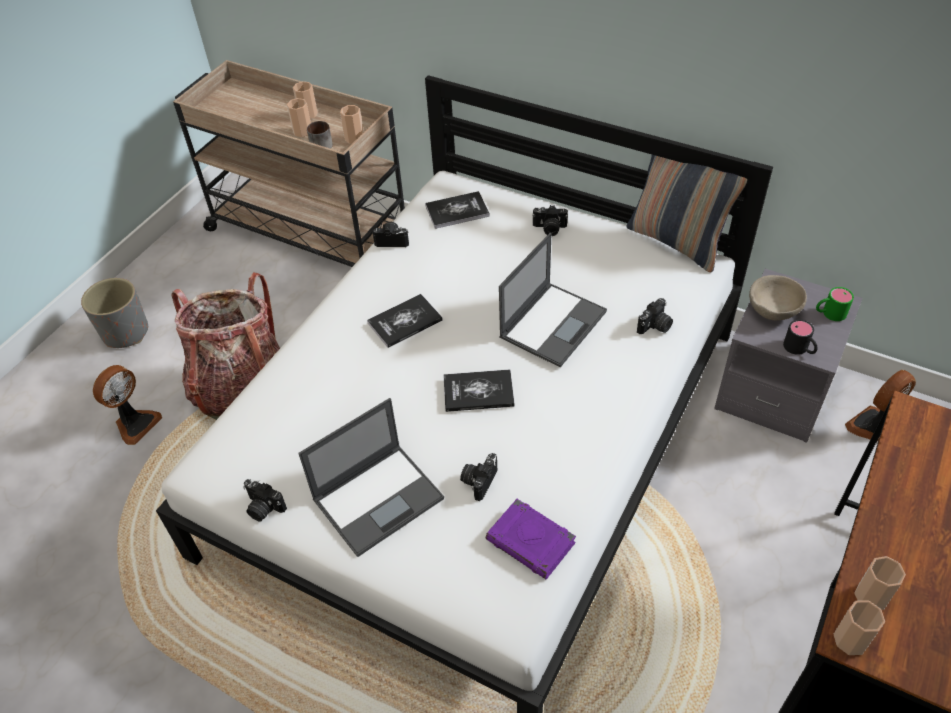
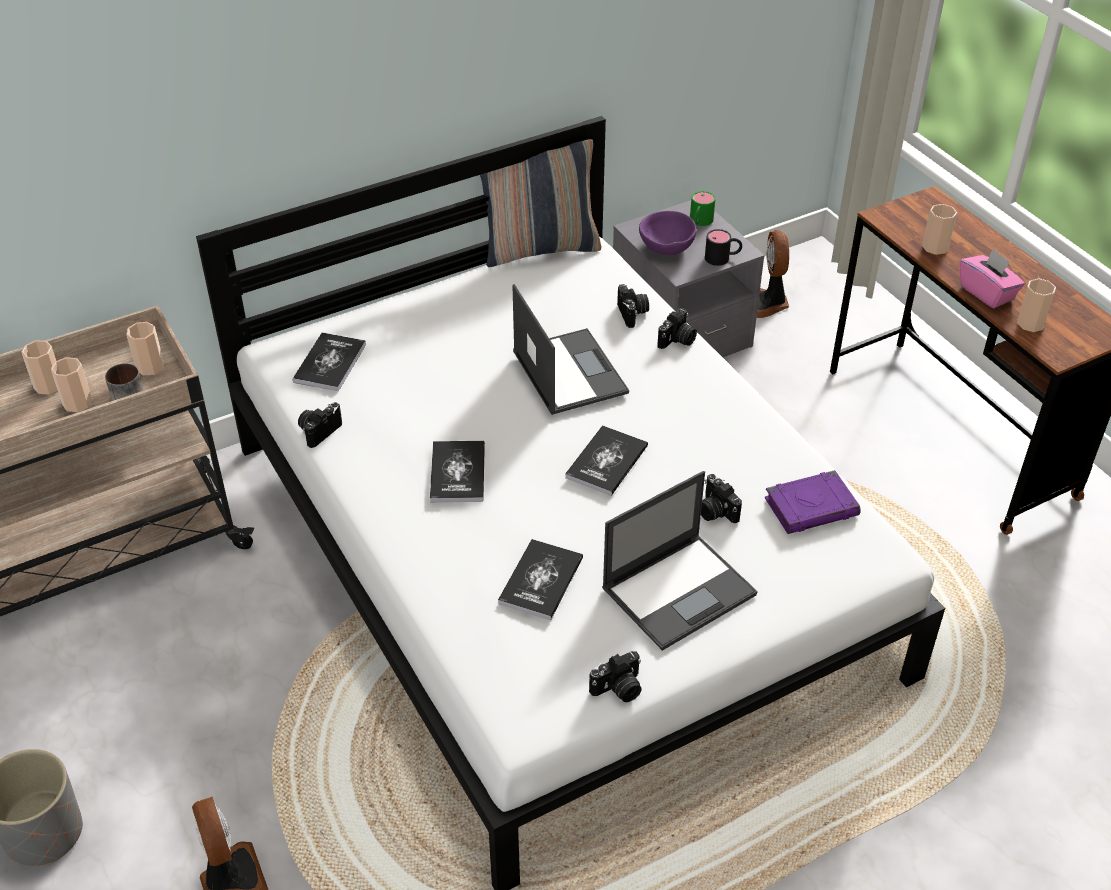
camera: 60 degrees left, 5 degrees down
backpack [172,272,280,420] -> none
laptop [298,398,444,557] -> laptop turned 60 degrees clockwise [602,471,758,651]
camera [532,205,568,236] -> camera moved to [658,308,697,349]
beige bowl [749,275,807,320] -> purple bowl [639,211,697,255]
cup [834,600,885,655] -> cup moved to [922,204,957,255]
none -> book [498,539,583,620]
none -> pink tissue box [960,249,1025,308]

